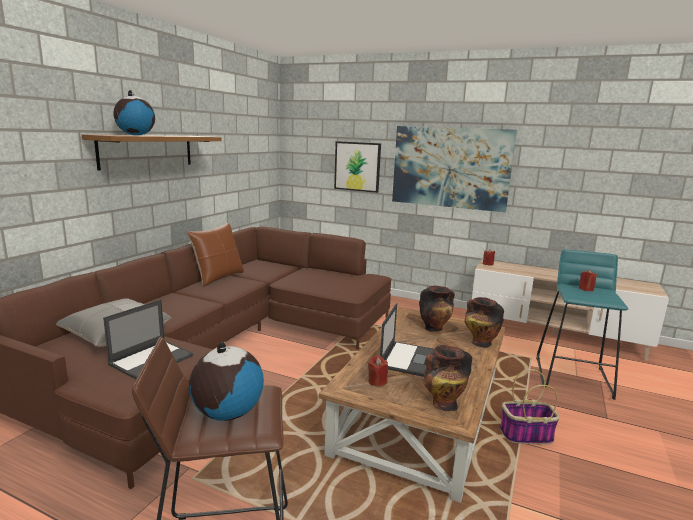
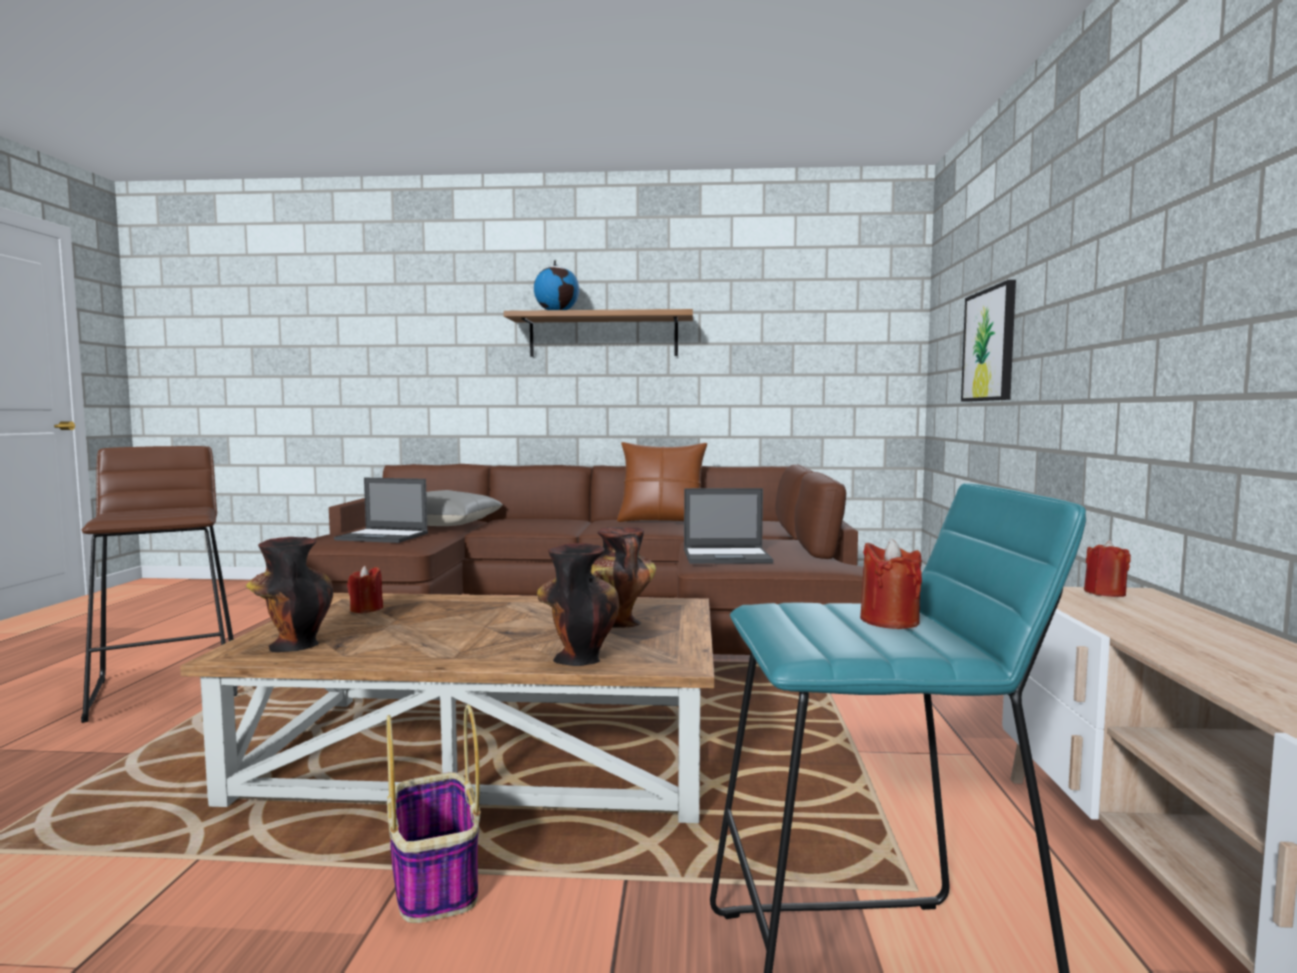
camera: 70 degrees right, 10 degrees down
globe [189,342,264,421] -> none
laptop [380,303,434,377] -> laptop moved to [684,488,774,564]
picture [392,126,517,213] -> none

